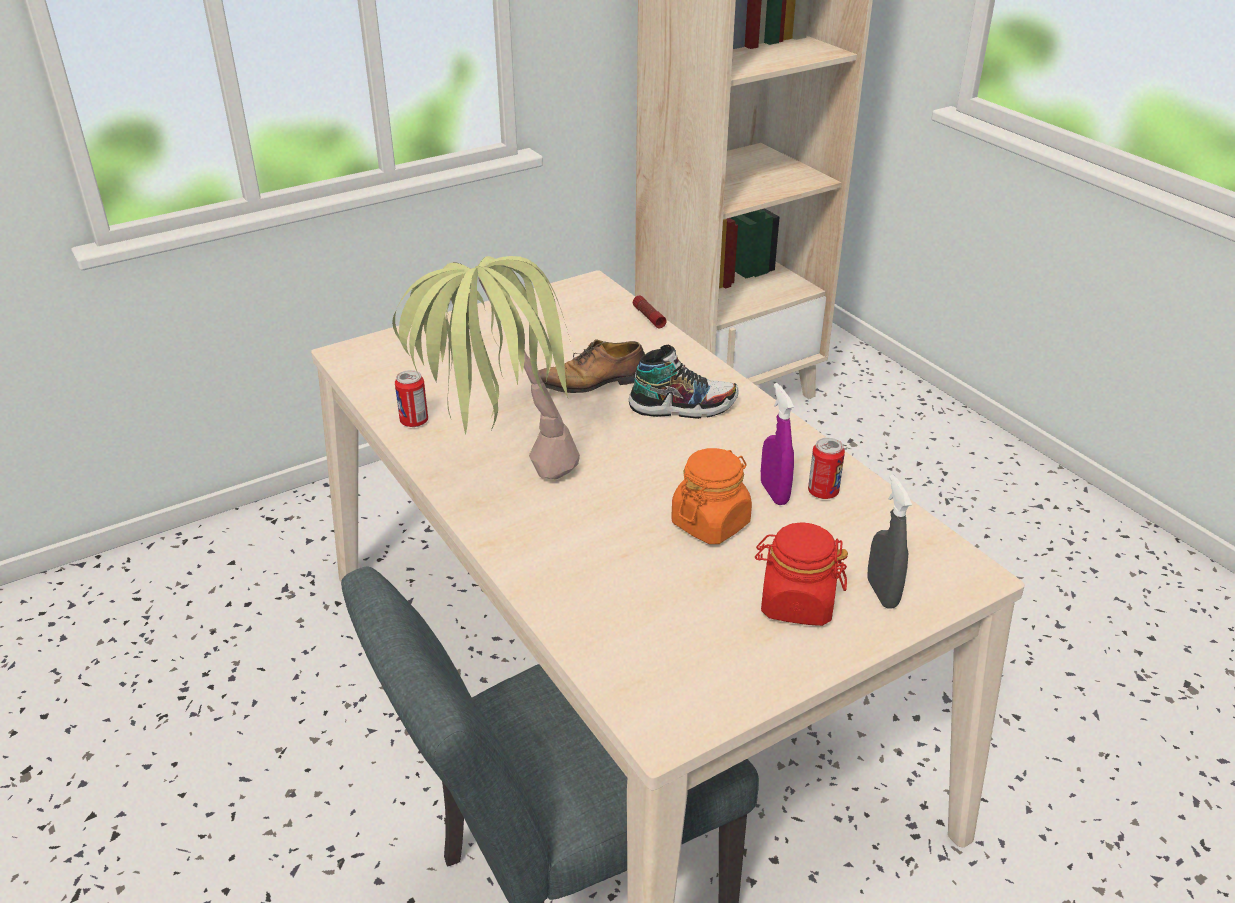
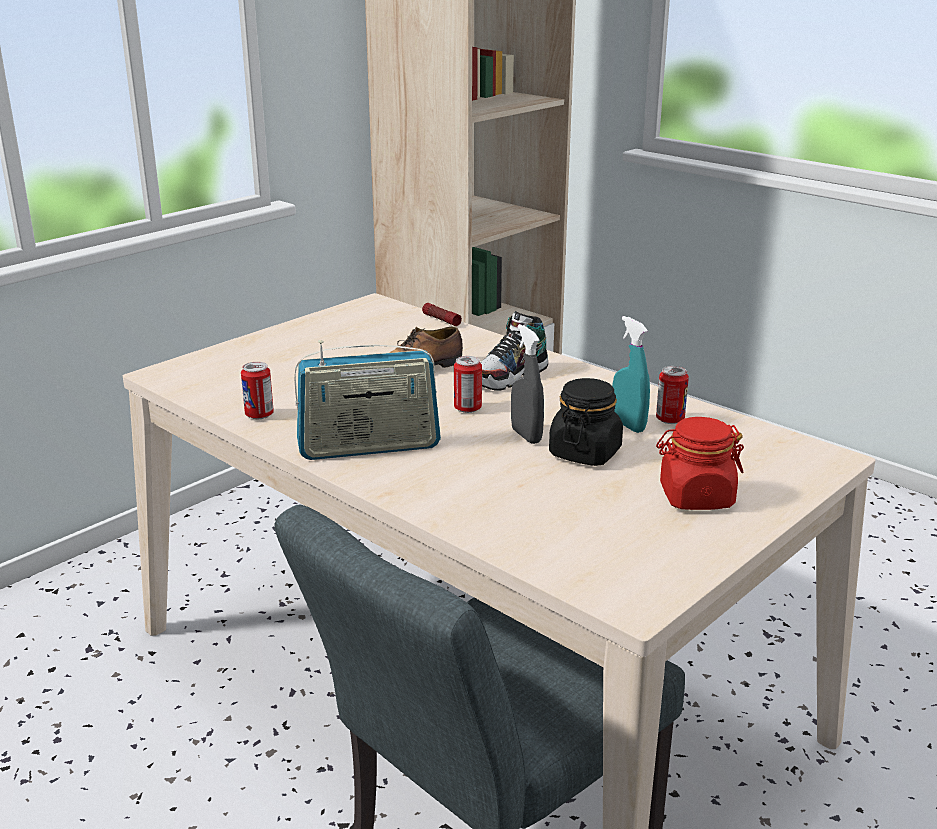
camera: 15 degrees left, 10 degrees down
potted plant [392,256,580,479] -> radio [294,340,441,460]
shoe [628,345,739,419] -> shoe turned 150 degrees clockwise [480,311,548,391]
orange jar [671,448,752,544] -> black jar [549,378,623,466]
purple spray bottle [761,383,794,505] -> turquoise spray bottle [612,316,650,433]
grey spray bottle [867,475,912,609] -> grey spray bottle moved to [511,324,544,444]
none -> can [454,356,482,413]

